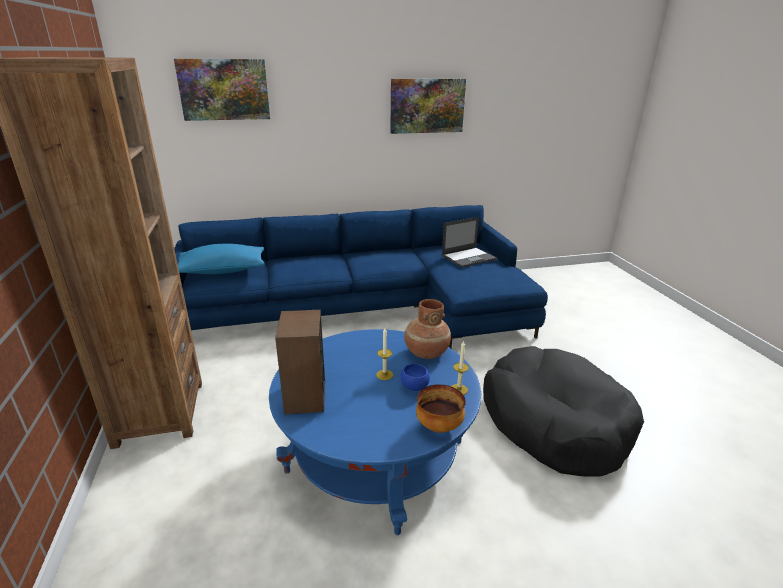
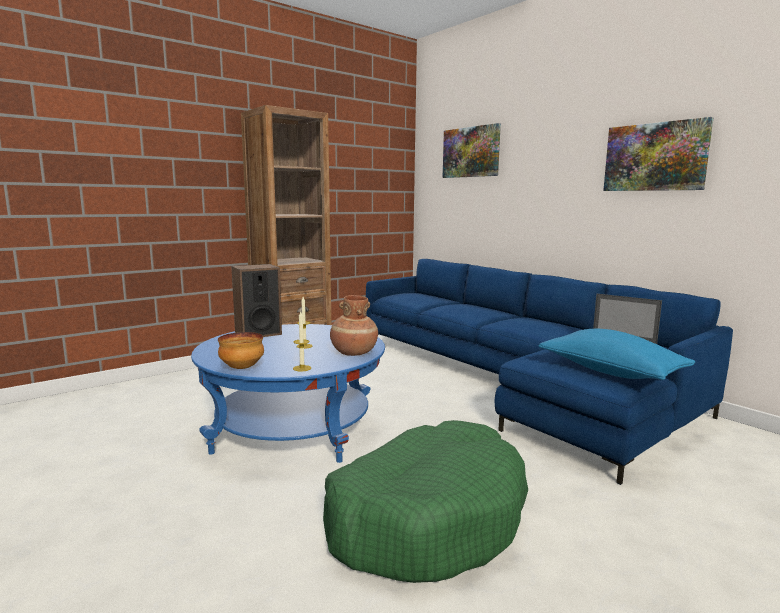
camera: 65 degrees right, 15 degrees down
blue pillow [178,244,265,274] -> blue pillow moved to [539,329,695,380]
blue bowl [401,363,430,391] -> none
black dog bed [483,346,644,477] -> green dog bed [323,420,528,583]

